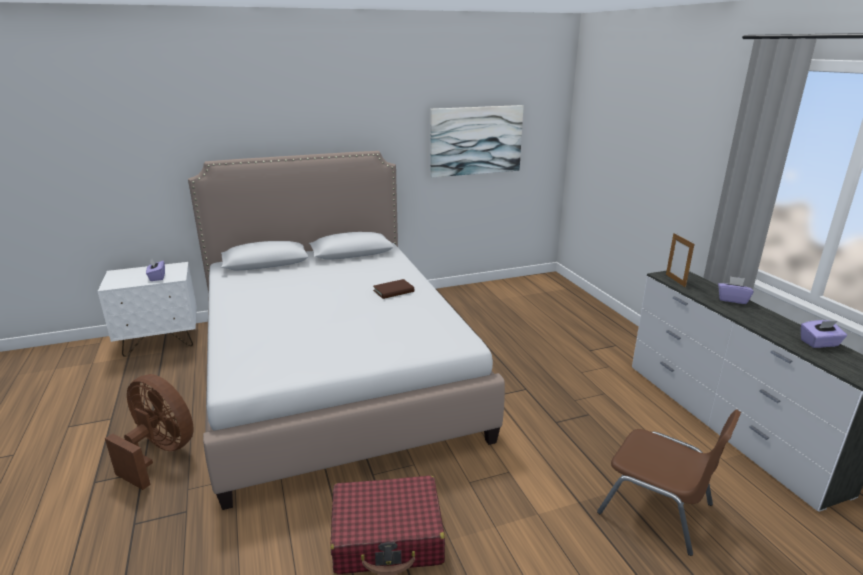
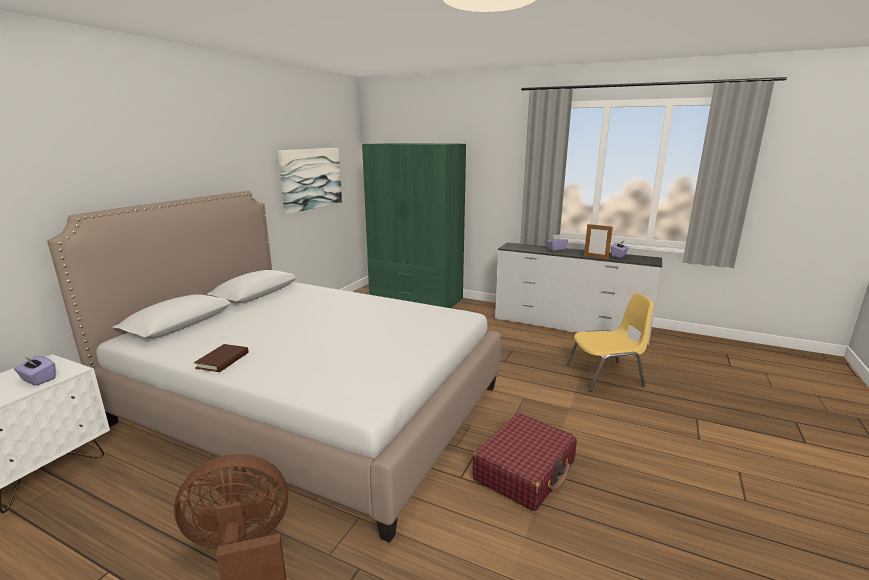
camera: 45 degrees left, 5 degrees down
brown book [373,279,414,299] -> brown book moved to [194,344,249,372]
brown chair [597,410,741,556] -> yellow chair [566,293,654,392]
picture frame [666,233,695,288] -> picture frame moved to [584,223,613,259]
none -> green wardrobe [362,143,466,308]

